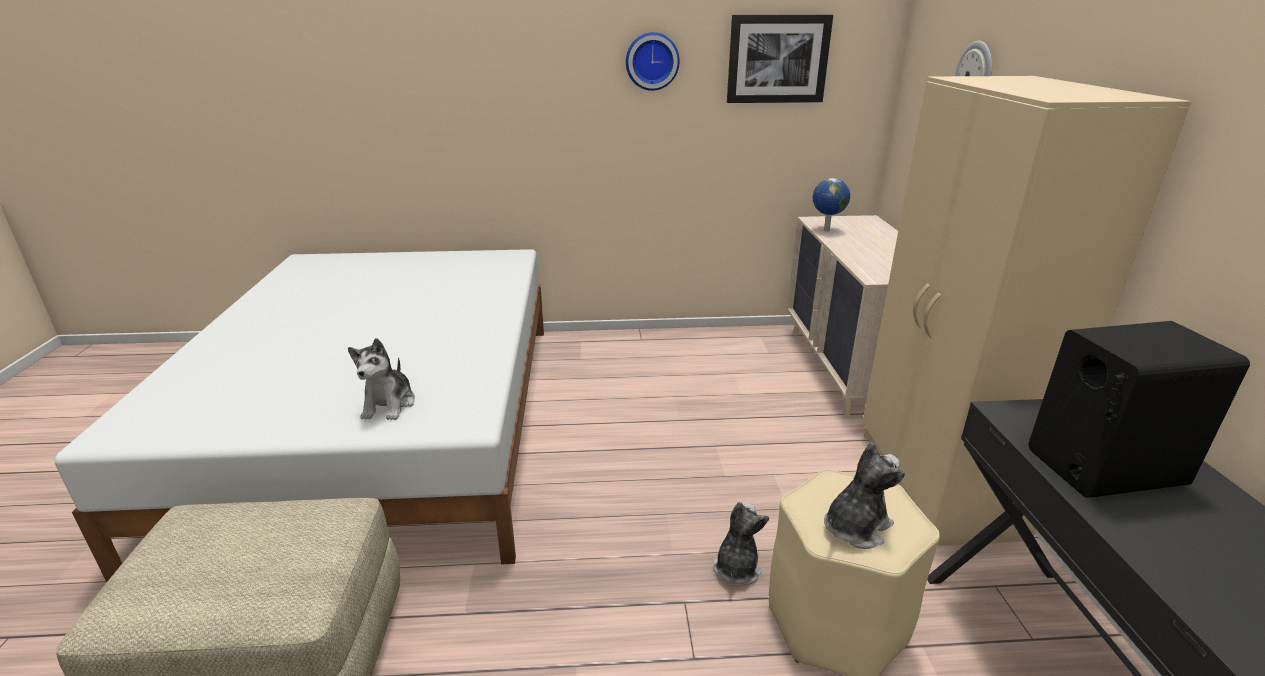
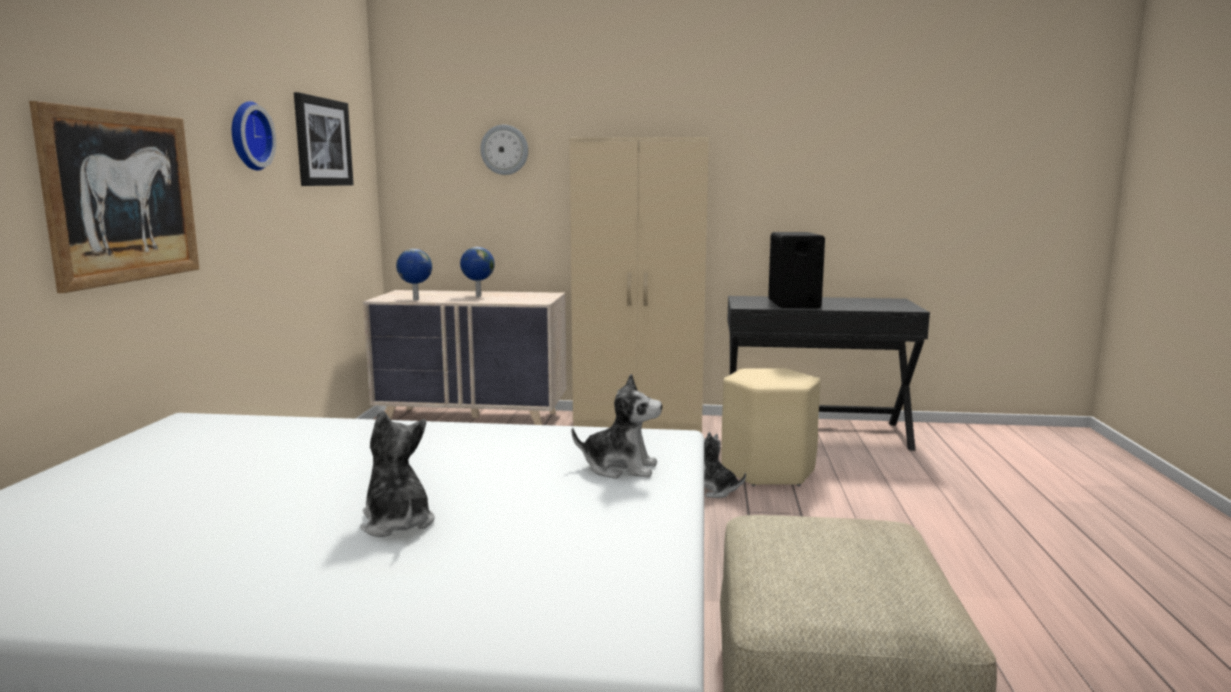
camera: 80 degrees left, 15 degrees down
plush toy [824,442,905,549] -> plush toy moved to [360,410,435,537]
none -> picture [29,101,199,293]
none -> globe [460,247,495,297]

